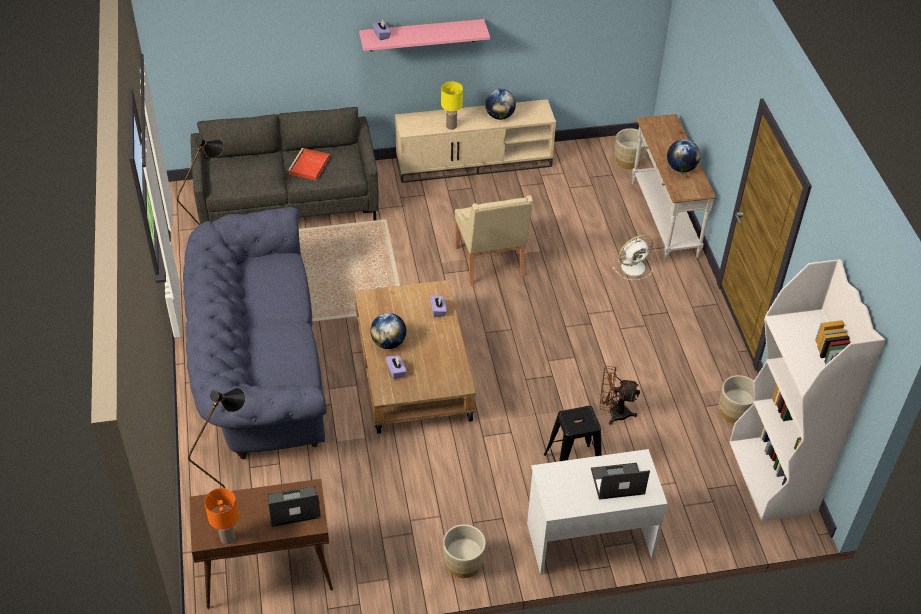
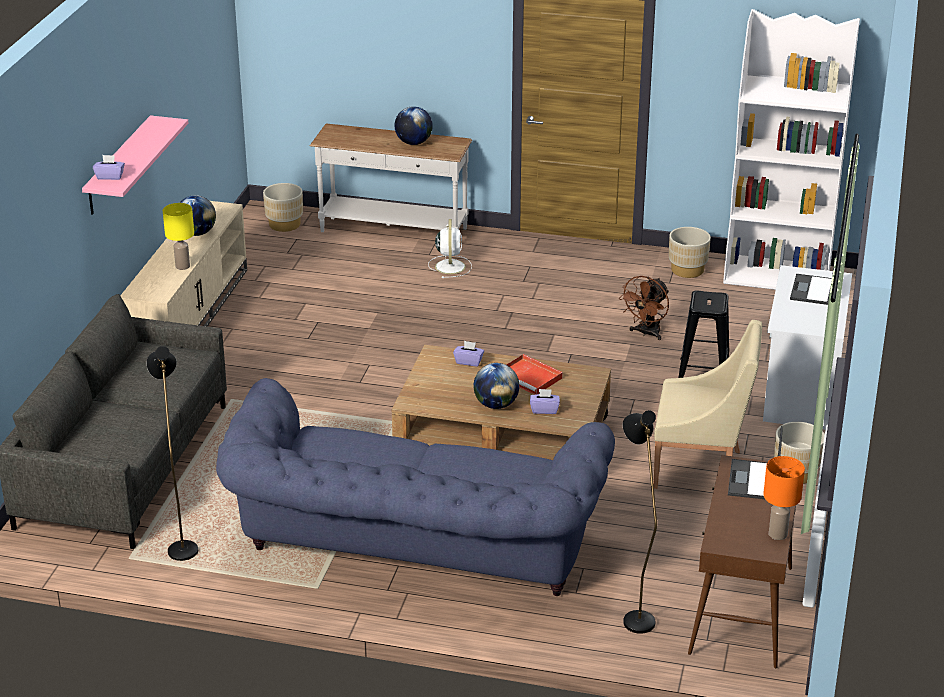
camera: 65 degrees left, 15 degrees down
red tray [288,148,330,180] -> red tray moved to [506,354,563,395]
beige armchair [455,195,533,286] -> beige armchair moved to [654,320,762,489]

